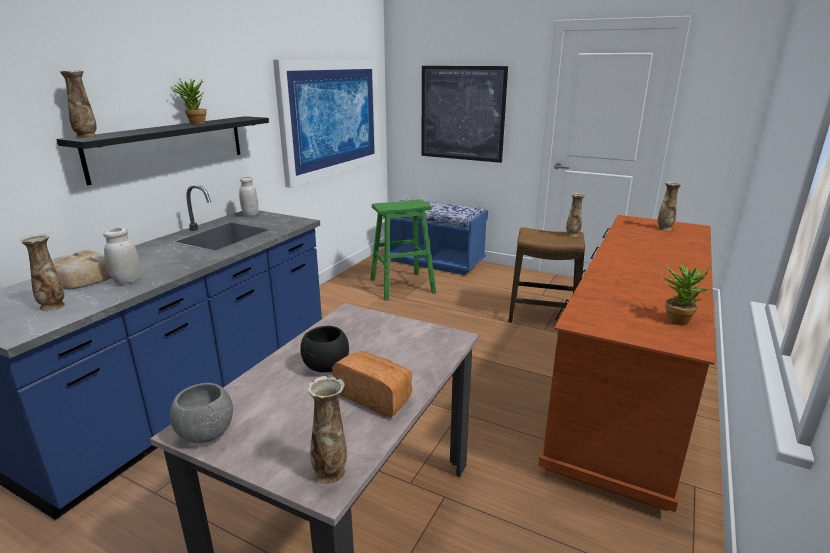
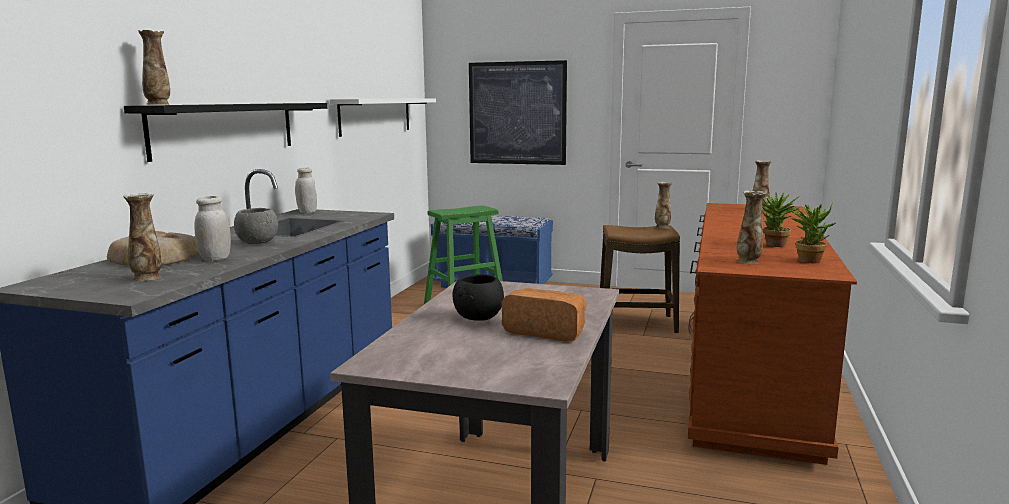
camera: 10 degrees left, 10 degrees down
potted plant [170,78,207,124] -> potted plant moved to [762,192,800,247]
grey bowl [170,383,233,443] -> grey bowl moved to [234,208,278,244]
picture [273,60,379,188] -> white shelf [330,98,436,137]
vase [307,376,347,484] -> vase moved to [737,190,767,264]

